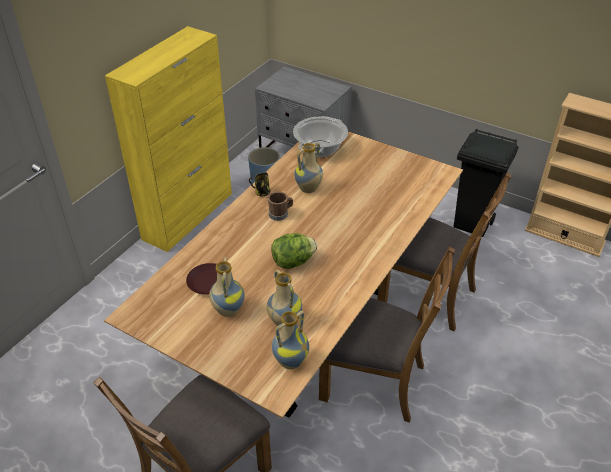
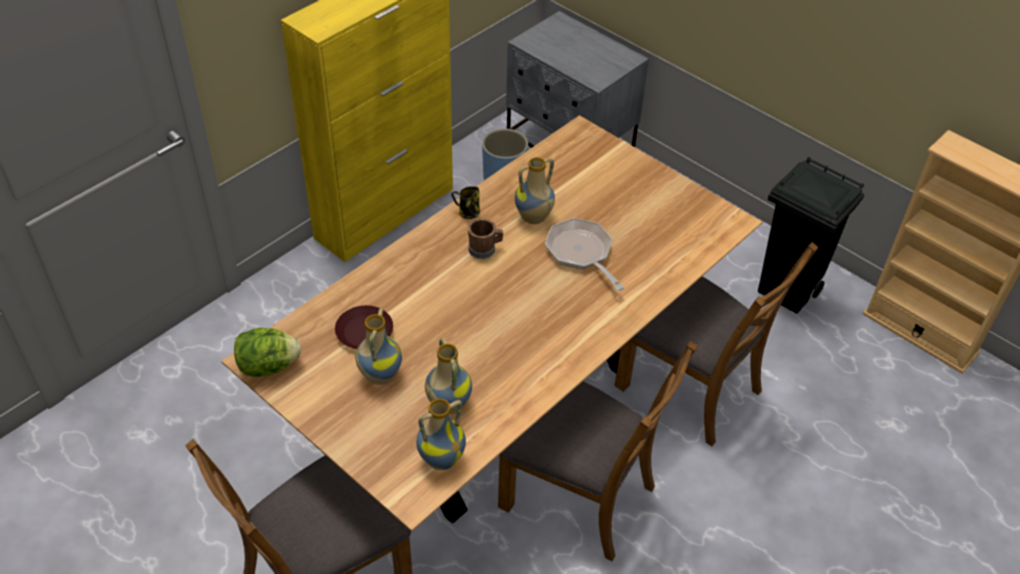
camera: 10 degrees right, 5 degrees up
lettuce [271,233,317,269] -> lettuce moved to [234,328,301,377]
cooking pot [293,116,348,158] -> none
none -> frying pan [545,218,625,291]

